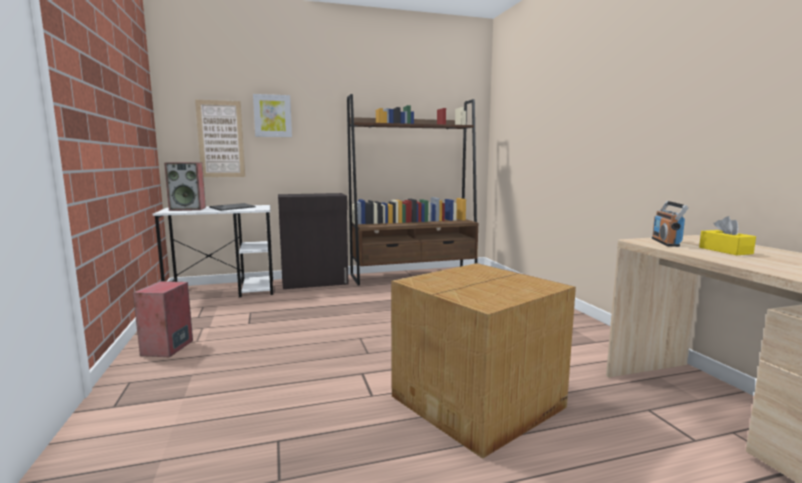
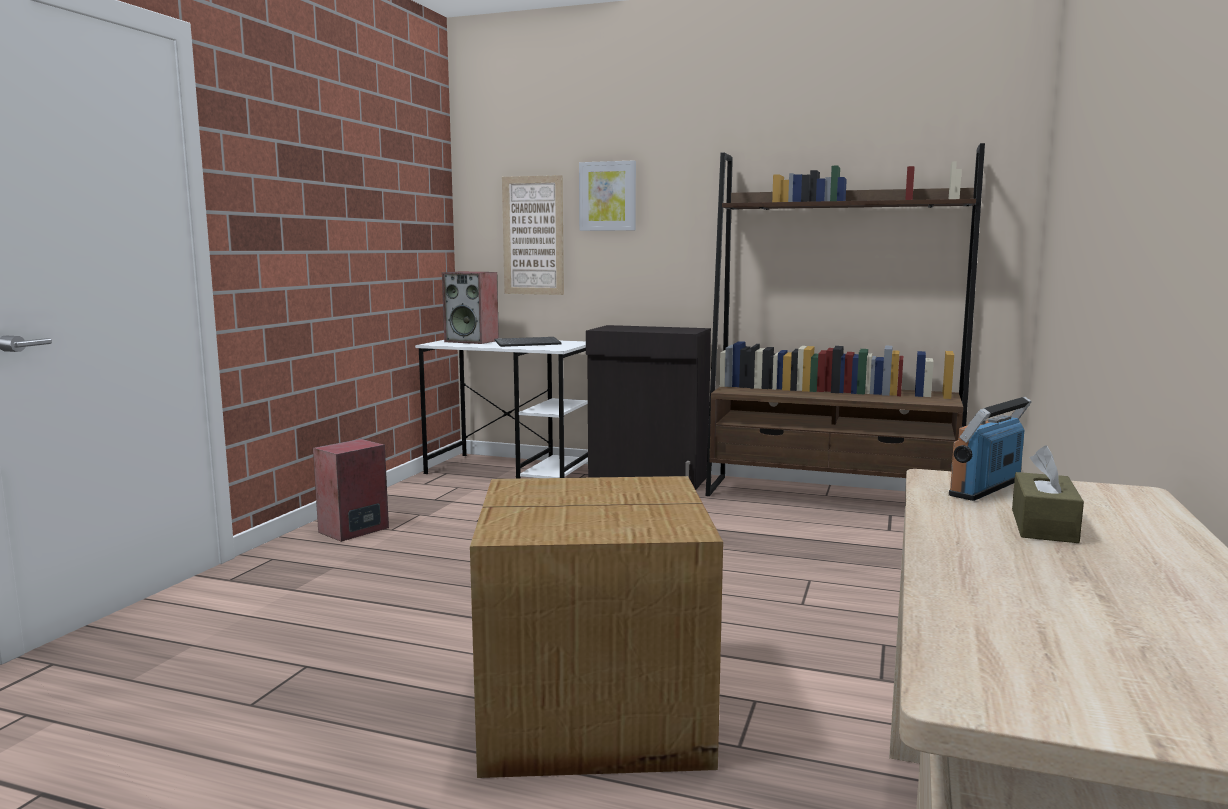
camera: 35 degrees right, 0 degrees up
yellow tissue box [699,216,756,255] -> brown tissue box [1012,445,1084,543]

